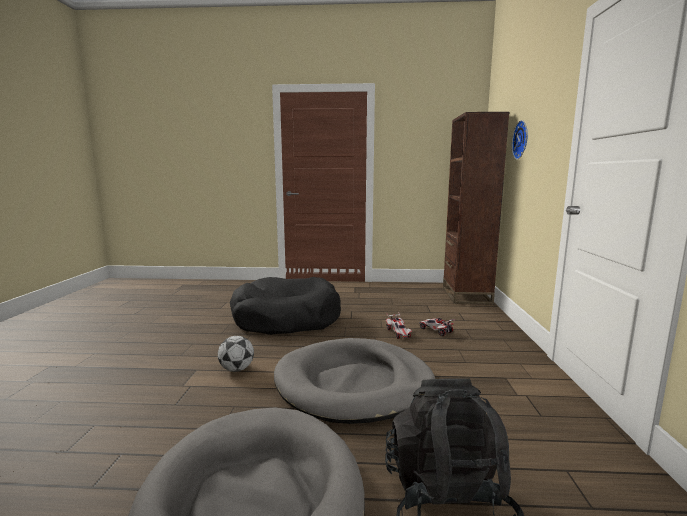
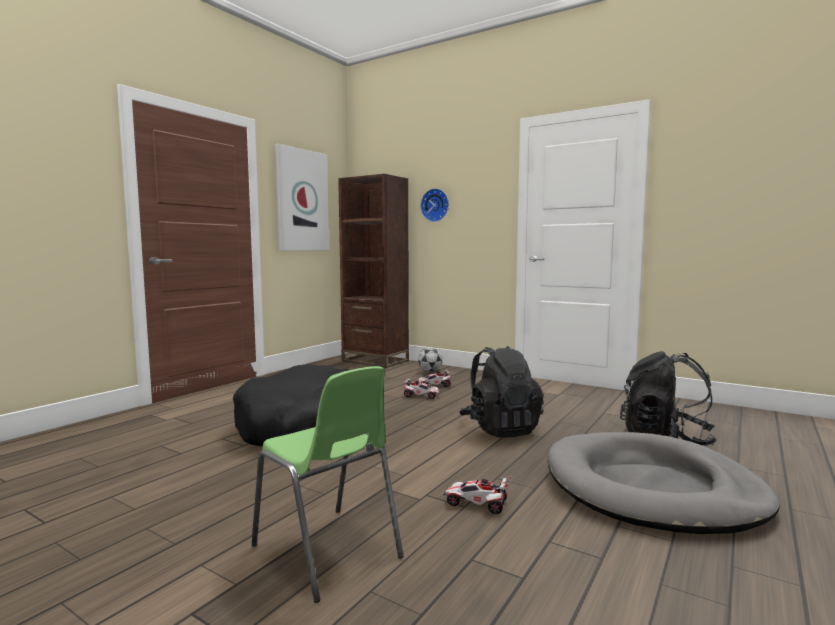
camera: 60 degrees left, 5 degrees down
football [218,336,254,372] -> football moved to [418,347,443,372]
grey dog bed [274,338,435,424] -> black backpack [459,346,544,438]
none -> green chair [251,366,404,603]
none -> picture [275,144,329,251]
none -> toy car [443,476,512,514]

